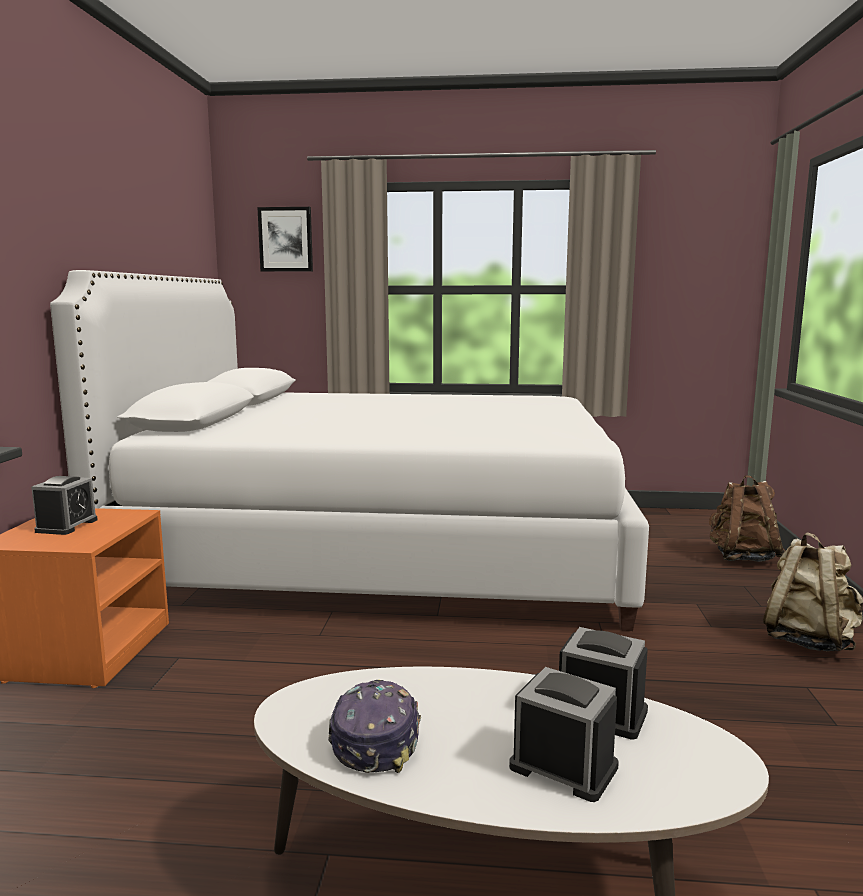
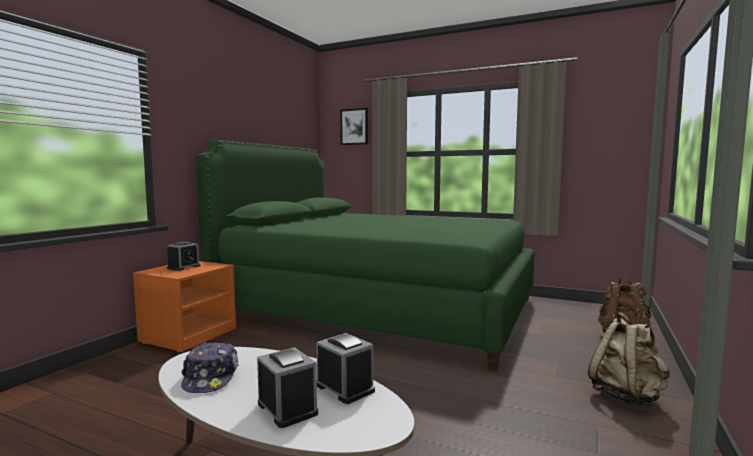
camera: 20 degrees right, 5 degrees down
white bed [50,270,649,631] -> green bed [196,140,535,371]
cap [328,680,421,773] -> cap turned 150 degrees clockwise [181,342,239,393]

